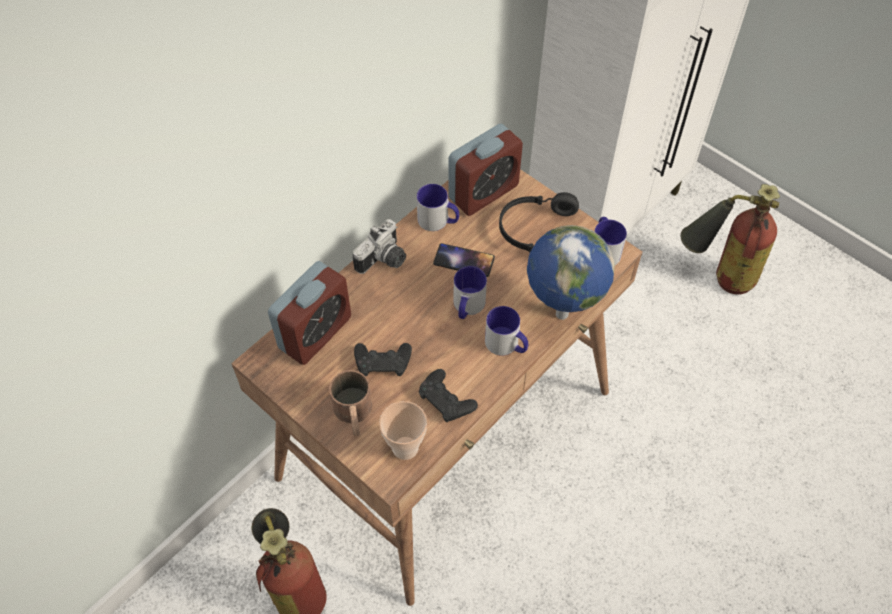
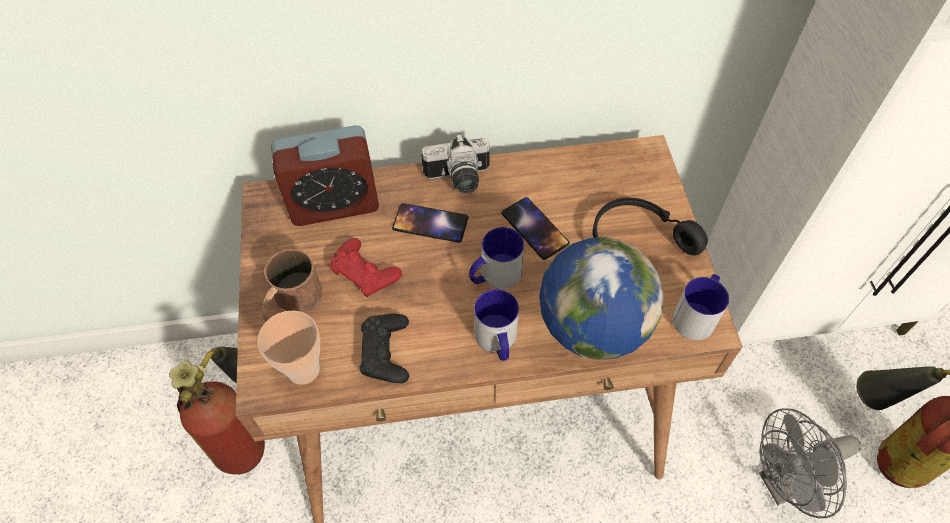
camera: 40 degrees right, 0 degrees up
black game controller [354,343,412,376] -> red game controller [330,238,402,297]
mug [417,184,459,231] -> none
alarm clock [448,124,523,216] -> none
none -> phone [392,203,468,243]
none -> grey fan [759,408,861,518]

